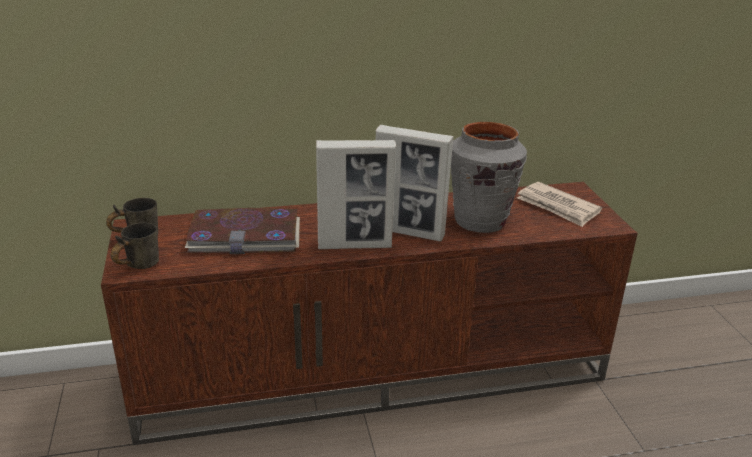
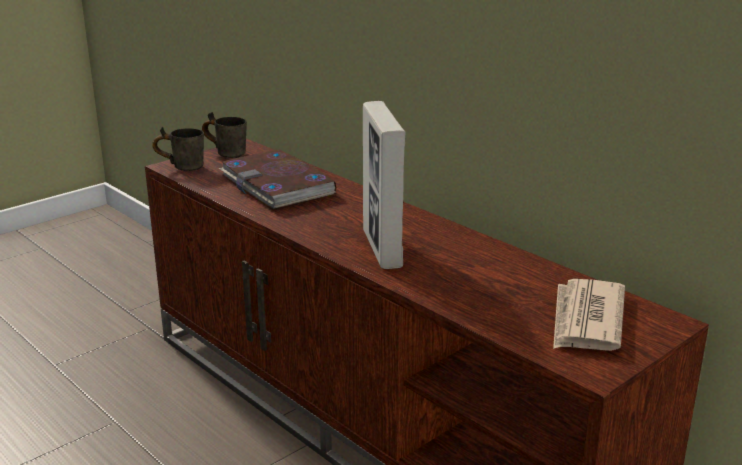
camera: 60 degrees right, 5 degrees down
picture frame [316,140,396,249] -> none
grey vase [451,122,527,233] -> none

